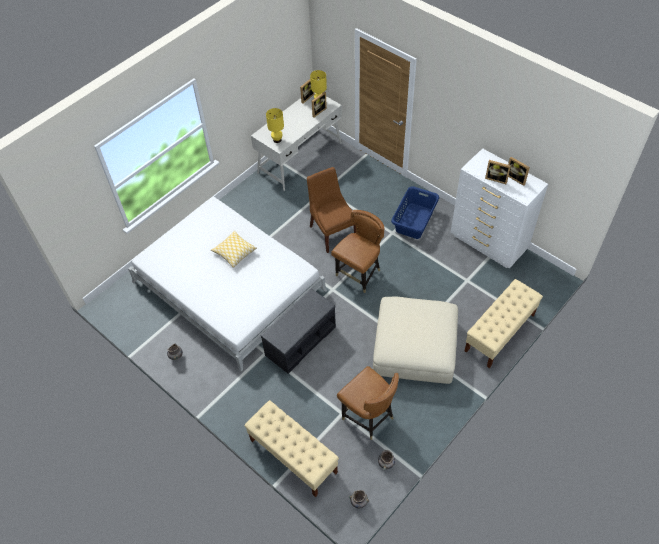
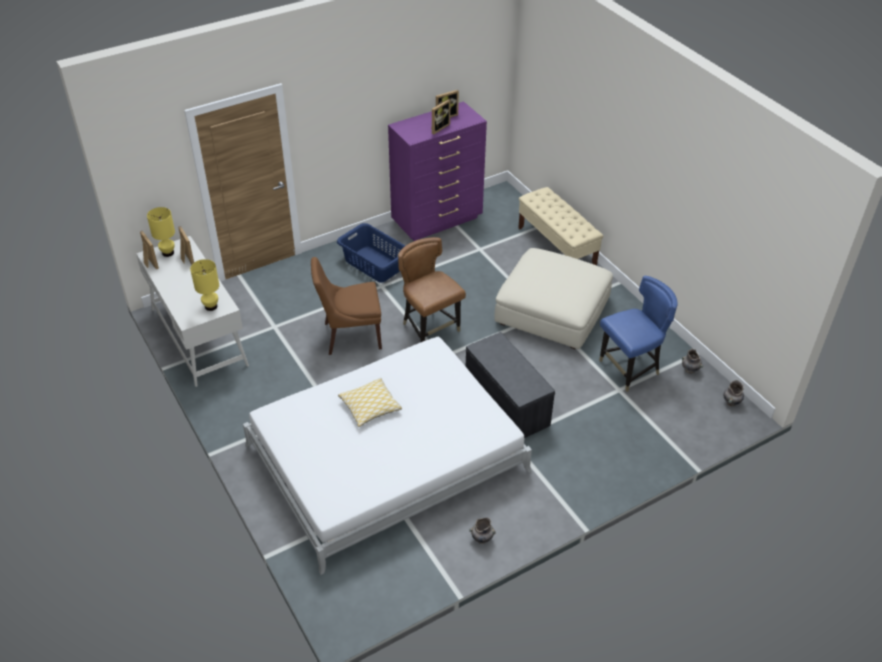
camera: 75 degrees left, 10 degrees down
beige bench [244,400,339,497] -> none
brown chair [337,366,399,440] -> blue chair [599,276,678,392]
white dresser [451,148,548,268] -> purple dresser [388,101,487,241]

